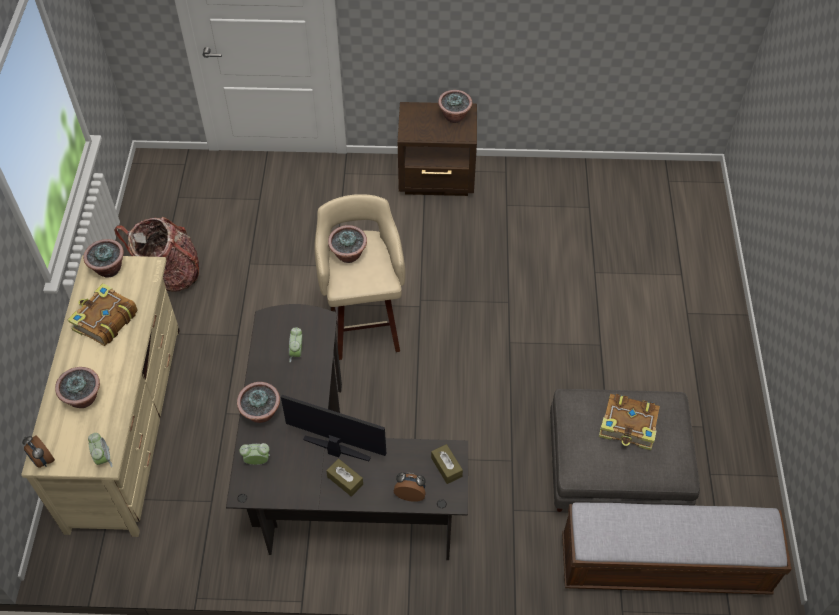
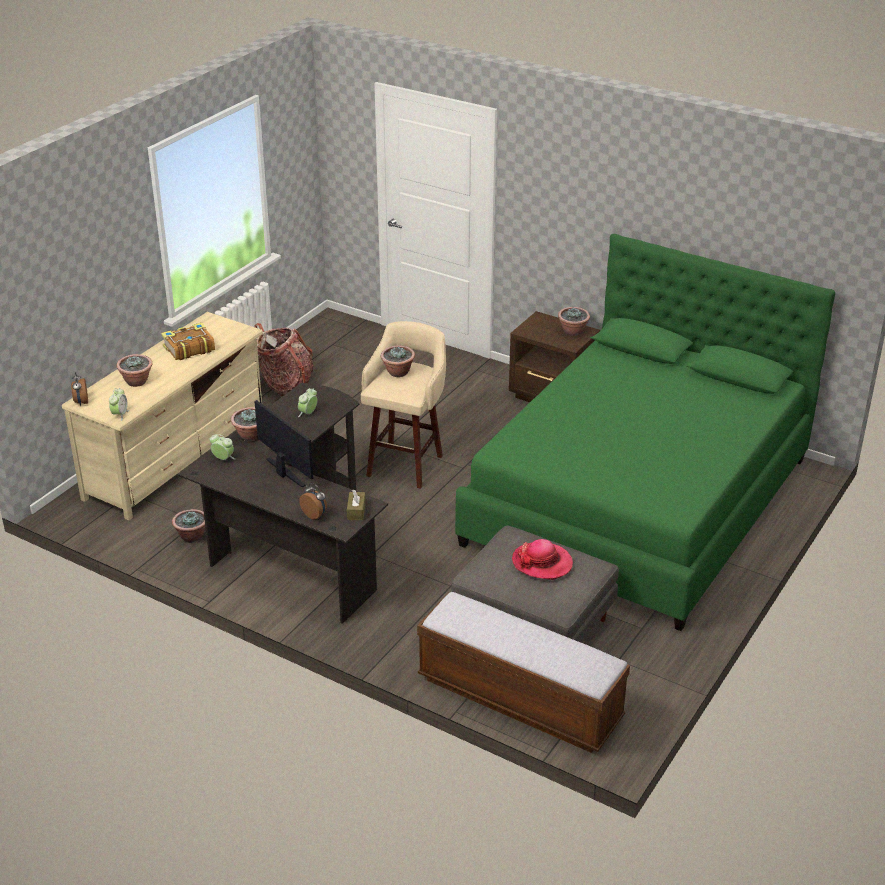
camera: 30 degrees right, 20 degrees down
potted plant [83,239,124,278] -> potted plant moved to [172,509,205,543]
brown tissue box [326,459,363,497] -> none
book [599,394,660,450] -> hat [512,539,573,580]
none -> green bed [455,234,835,631]

